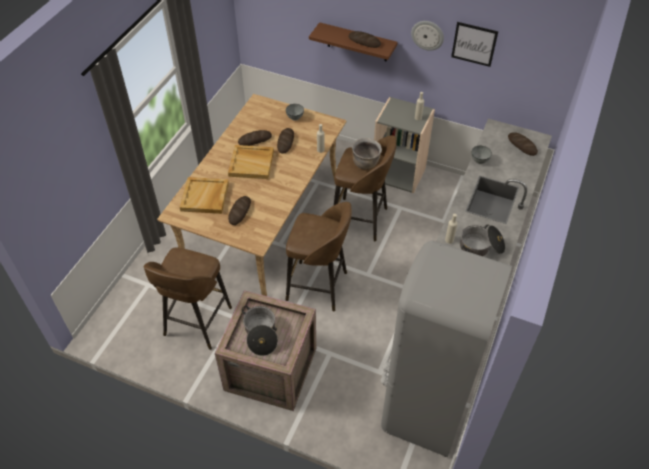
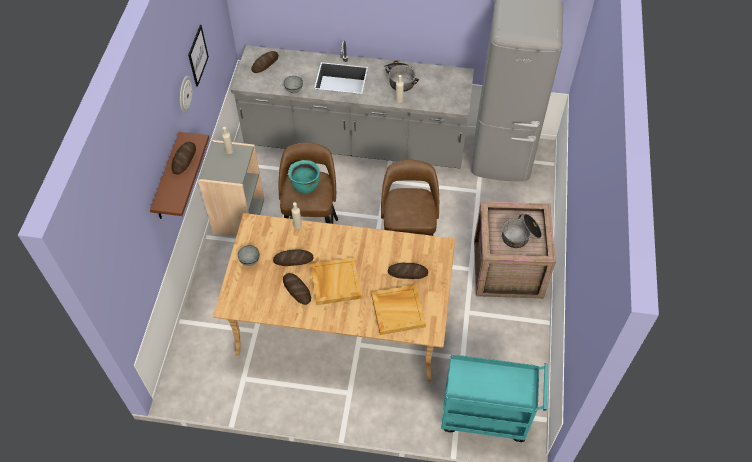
camera: 105 degrees left, 5 degrees up
brown stool [144,247,232,350] -> none
brown cooking pot [352,138,382,169] -> turquoise cooking pot [288,160,320,193]
none -> turquoise cart [441,355,548,442]

